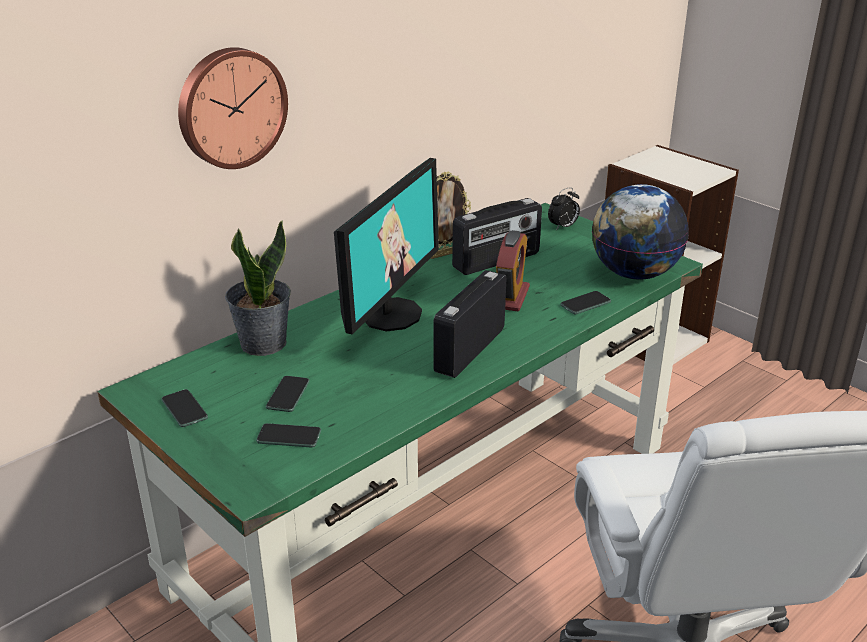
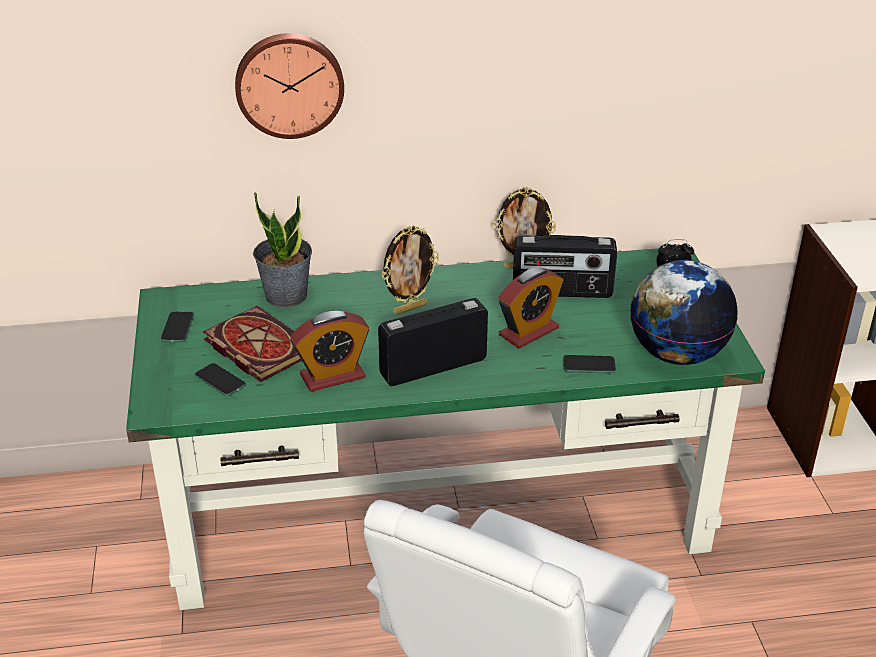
camera: 35 degrees right, 5 degrees up
phone [266,376,310,412] -> book [203,306,302,382]
monitor [334,158,439,335] -> picture frame [381,225,439,315]
none -> alarm clock [290,311,369,392]

